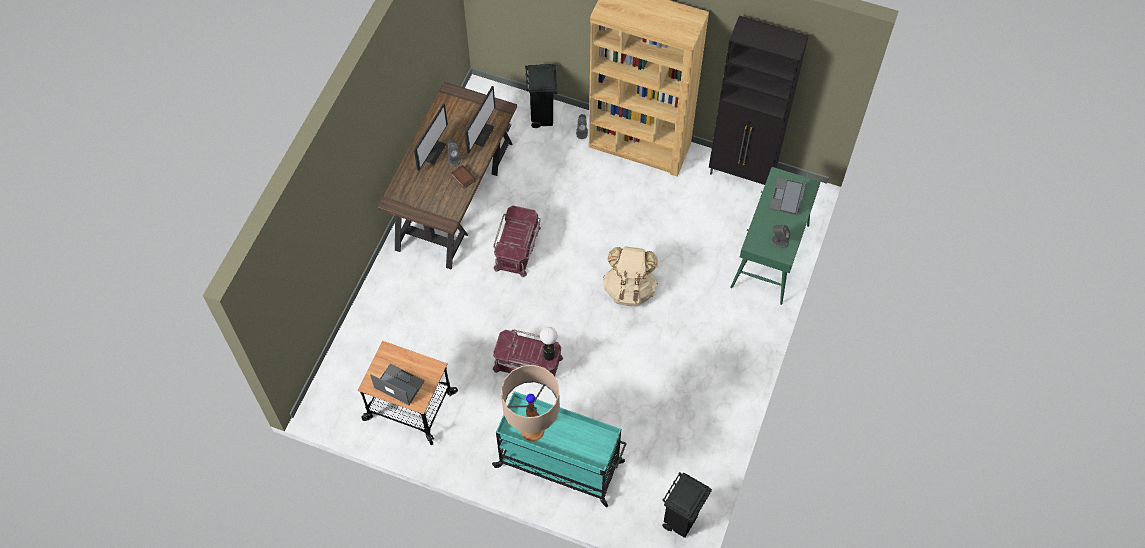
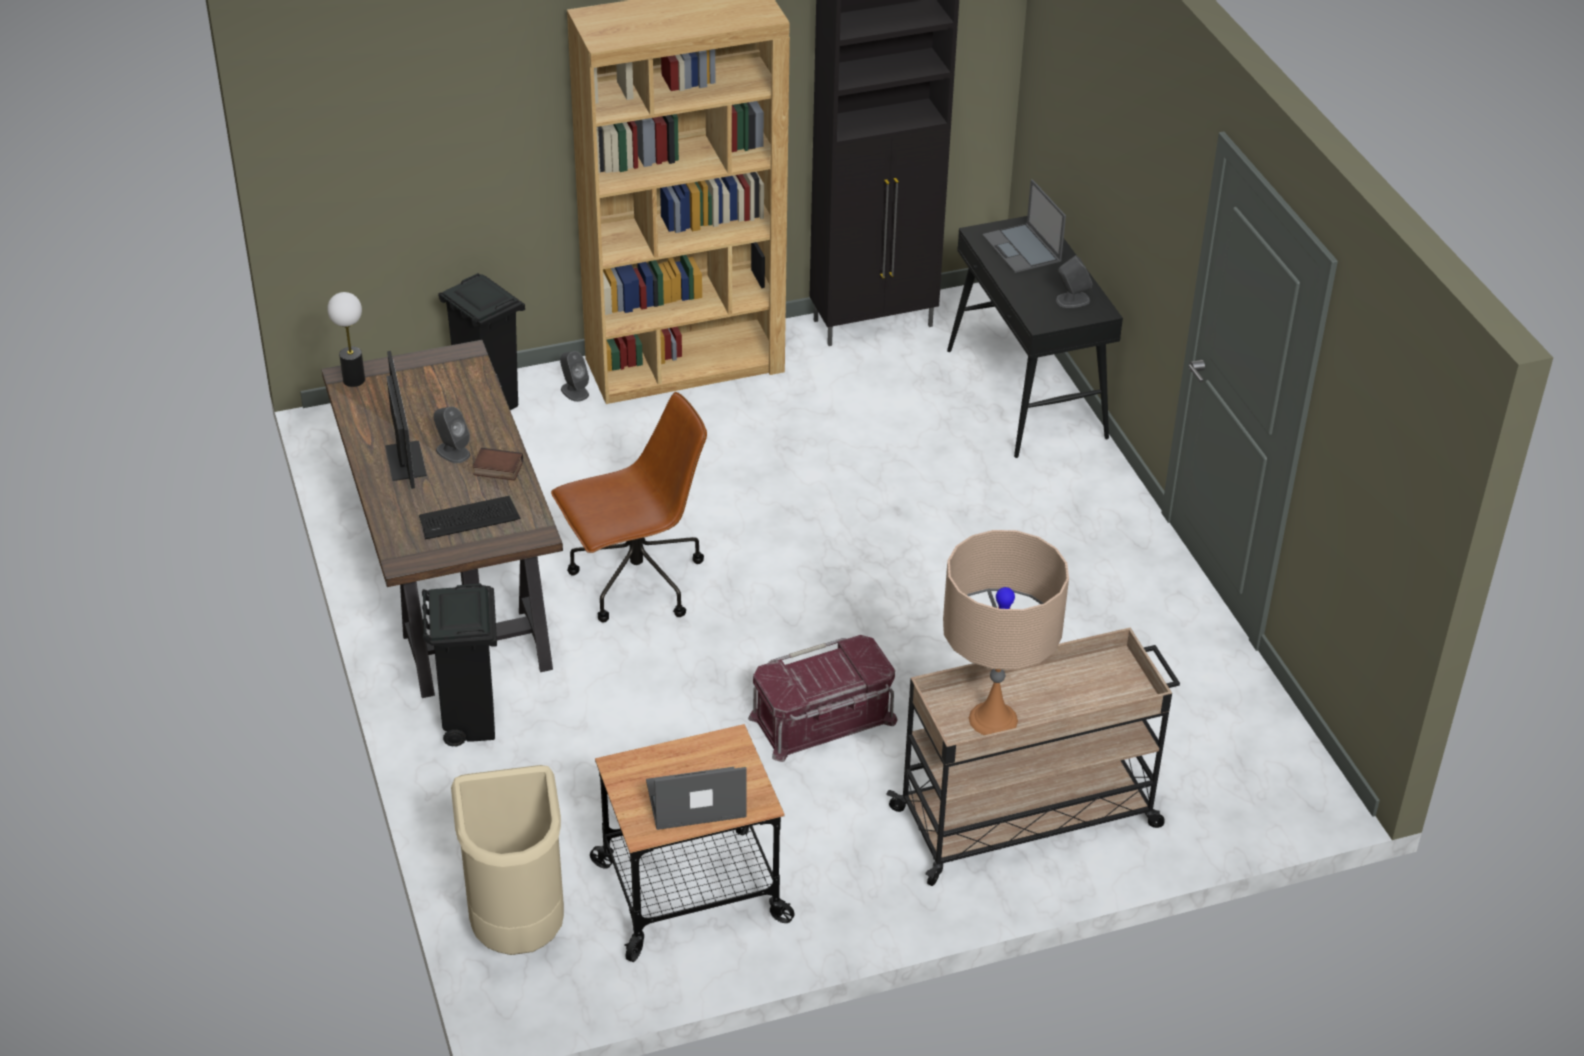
camera: 40 degrees left, 20 degrees down
monitor [465,86,495,153] -> none
turquoise cart [492,391,627,507] -> beige cart [886,627,1180,886]
red storage box [493,206,541,277] -> brown office chair [551,392,707,623]
table lamp [540,327,558,361] -> table lamp moved to [327,292,365,387]
beige backpack [603,247,658,306] -> none
black trash can [662,472,712,538] -> black trash can moved to [422,584,497,747]
green console table [730,167,821,305] -> black console table [947,216,1123,458]
none -> keyboard [419,496,521,539]
none -> beige trash can [451,765,564,955]

